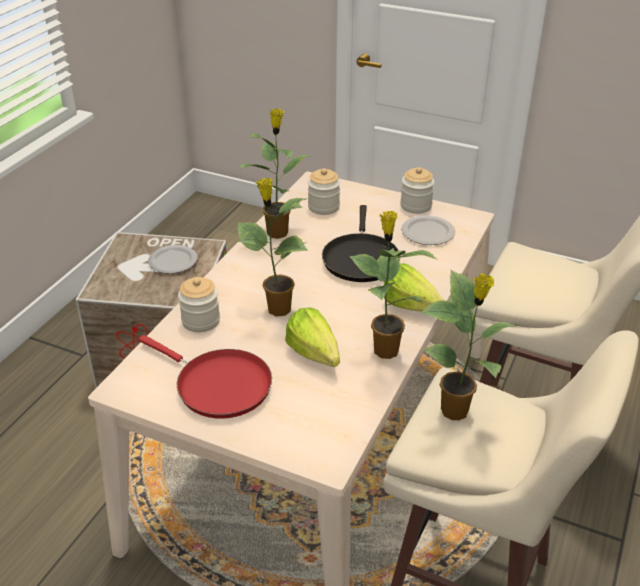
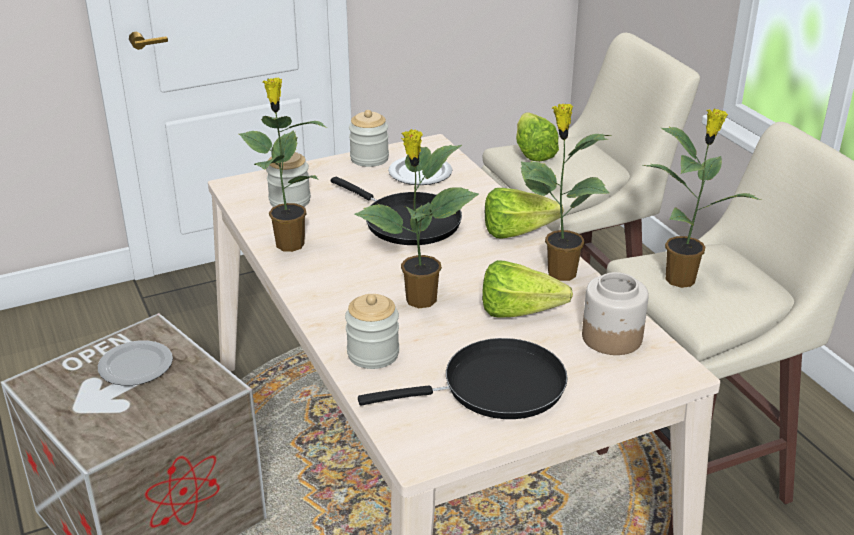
camera: 50 degrees left, 5 degrees down
red frying pan [139,335,272,419] -> black frying pan [358,338,568,419]
none -> lettuce [516,112,559,162]
none -> jar [582,272,649,355]

